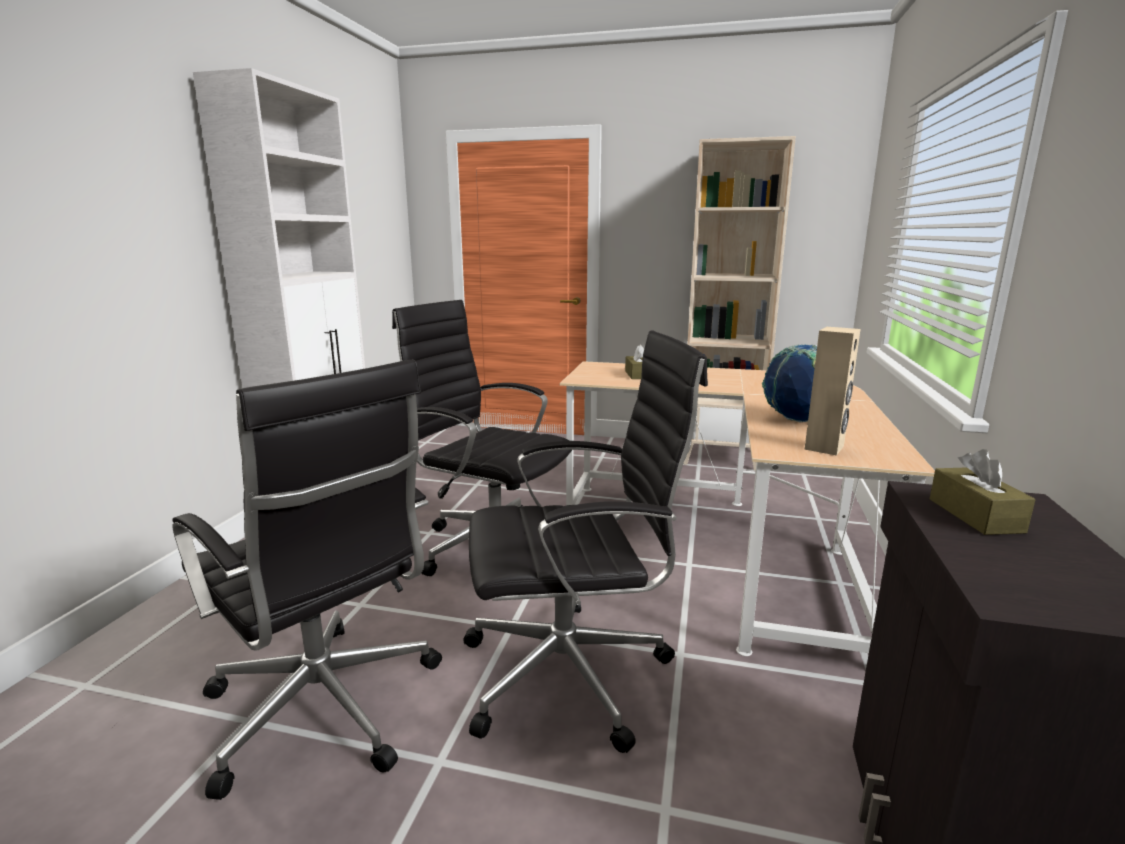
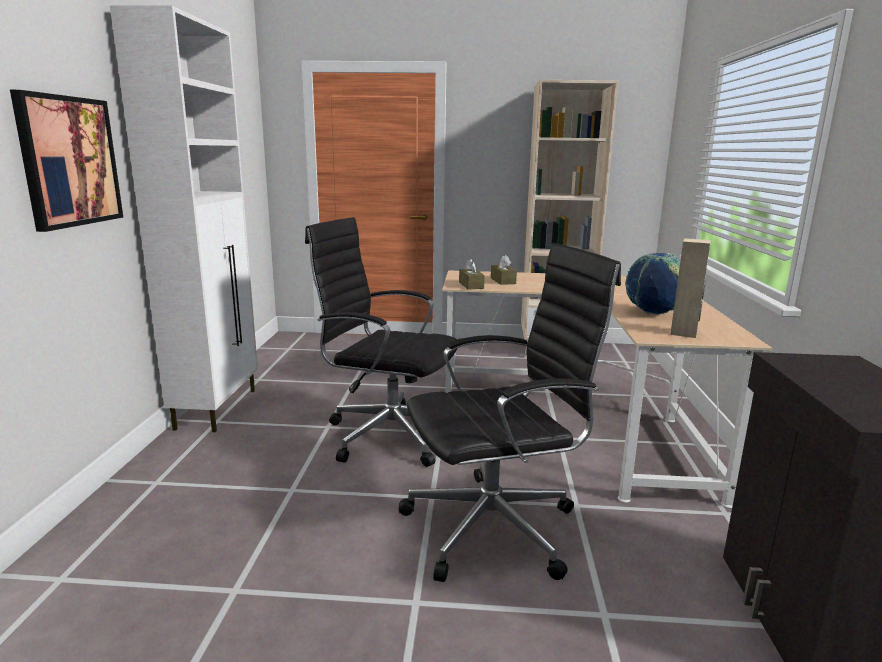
camera: 10 degrees left, 0 degrees up
black office chair [172,359,442,800] -> none
brown tissue box [930,449,1036,535] -> brown tissue box moved to [459,258,485,289]
none -> picture [10,90,123,232]

